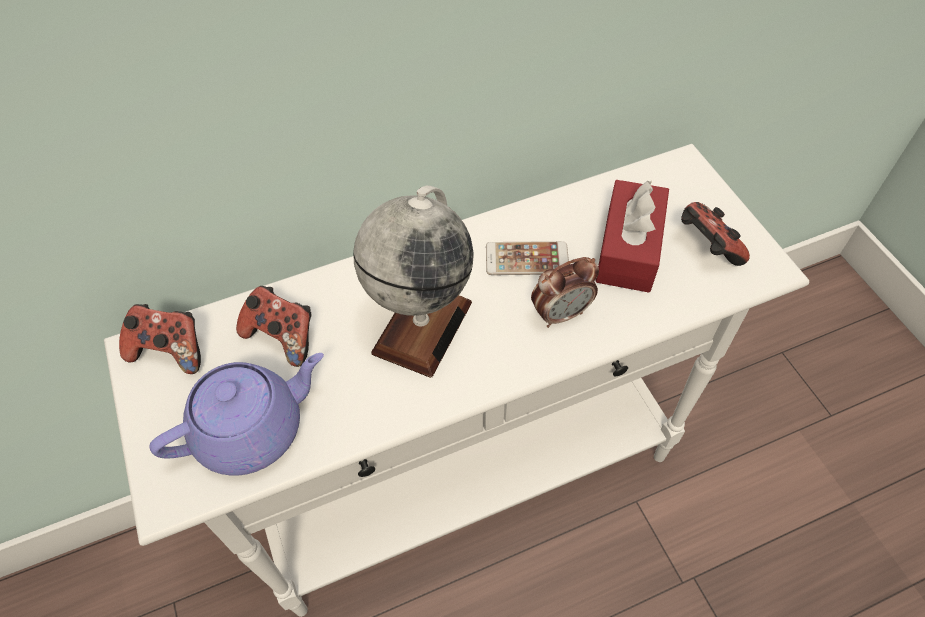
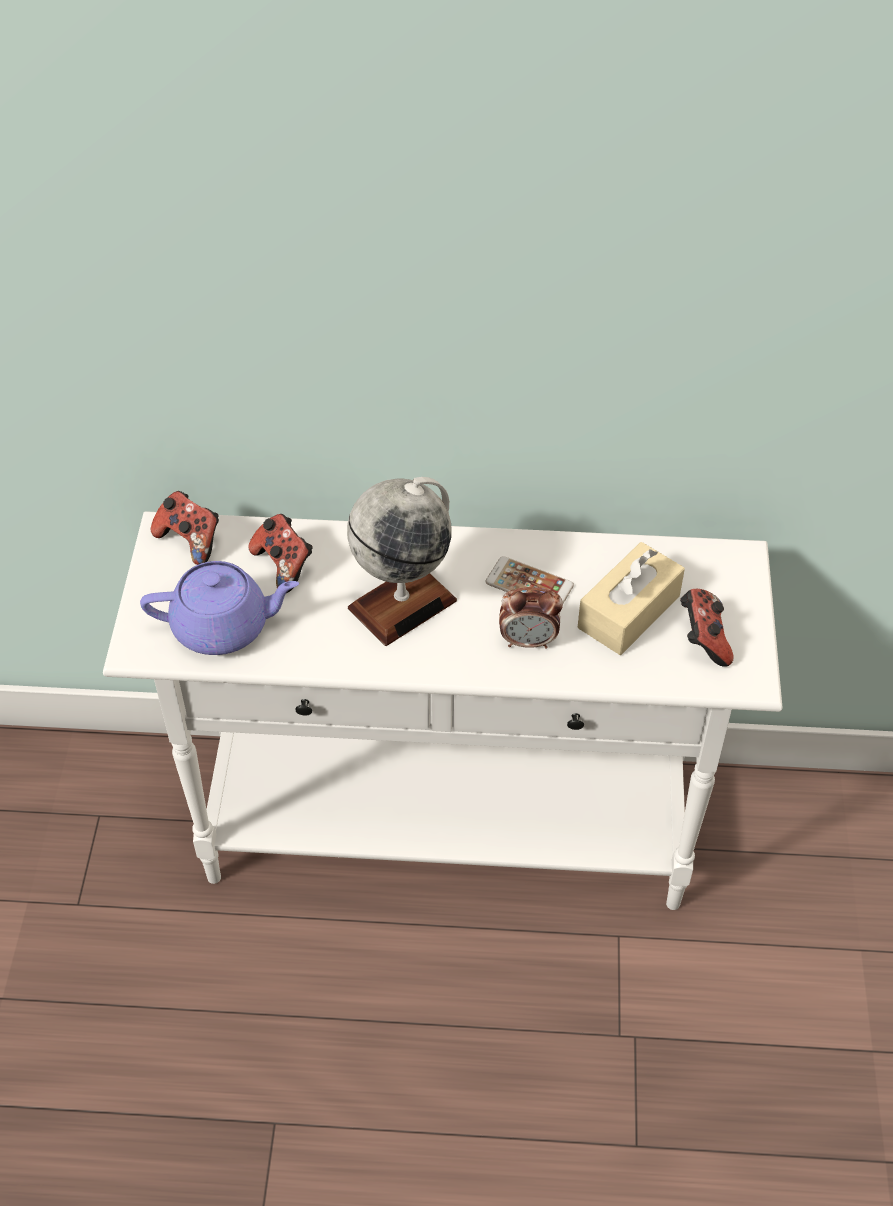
camera: 25 degrees right, 5 degrees down
red tissue box [595,180,669,293] -> beige tissue box [578,542,685,655]

